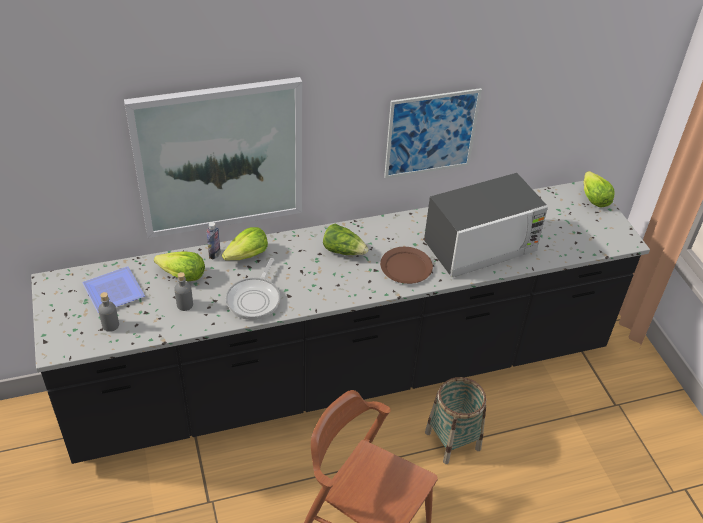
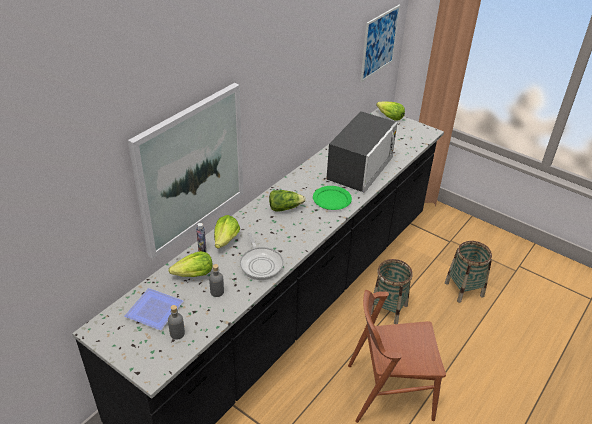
camera: 35 degrees left, 5 degrees down
brown plate [380,247,433,284] -> green plate [313,186,352,210]
picture [384,88,482,179] -> picture moved to [360,5,400,82]
none -> basket [445,241,492,303]

